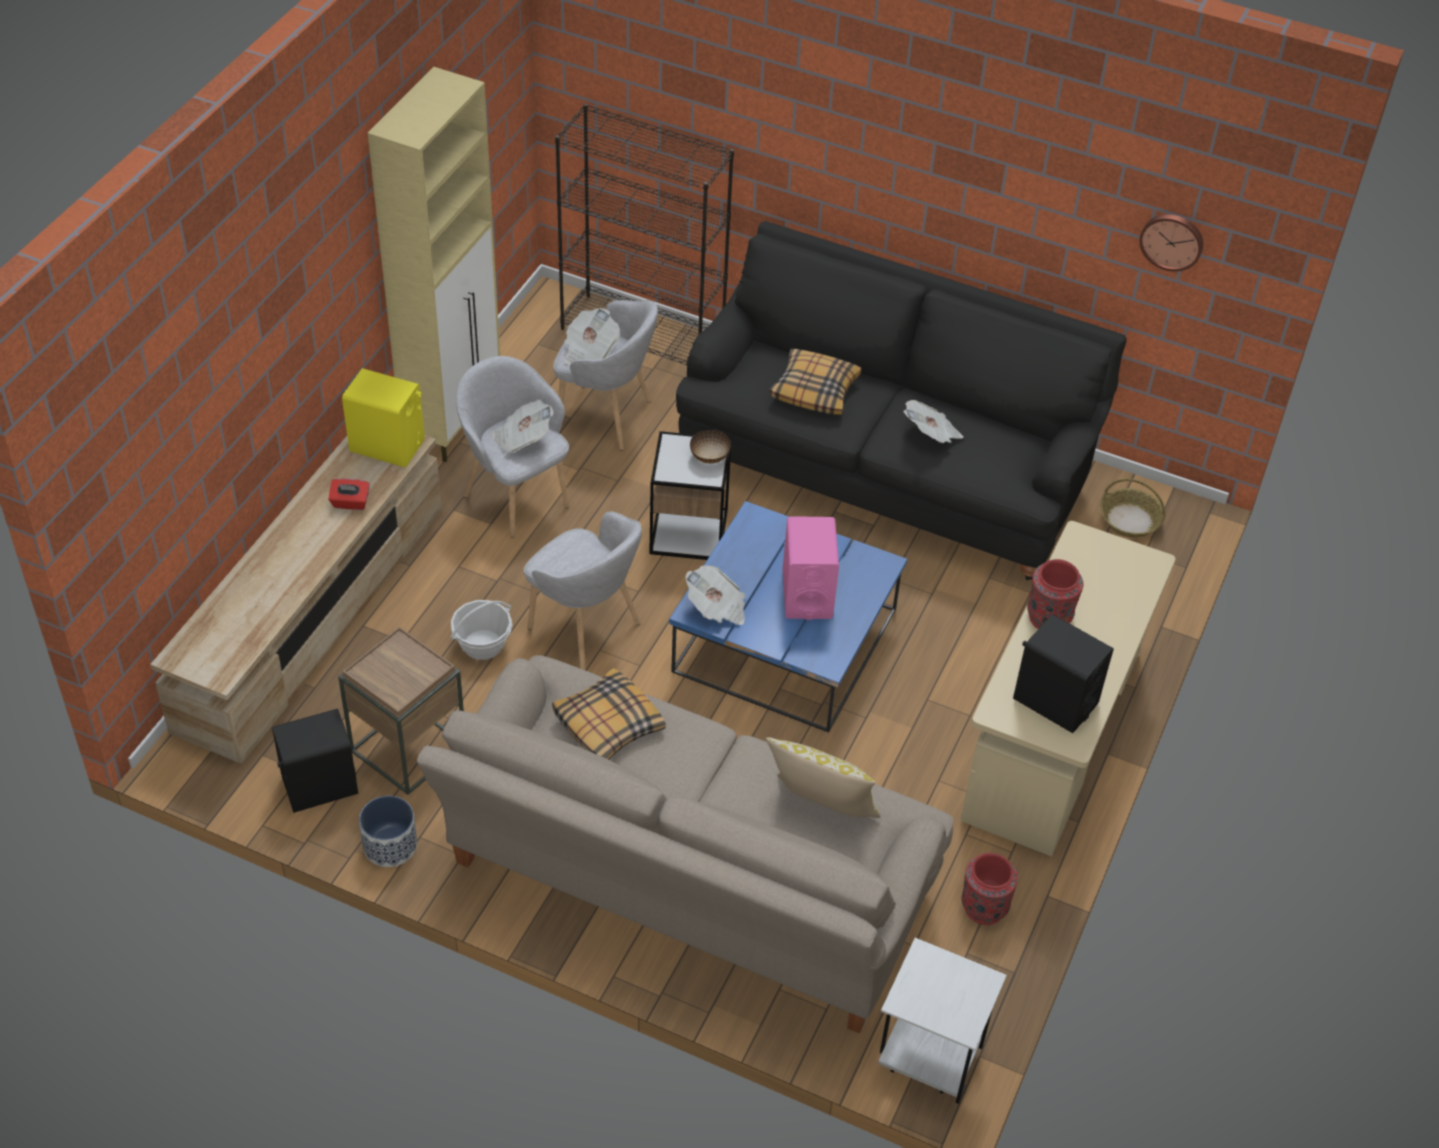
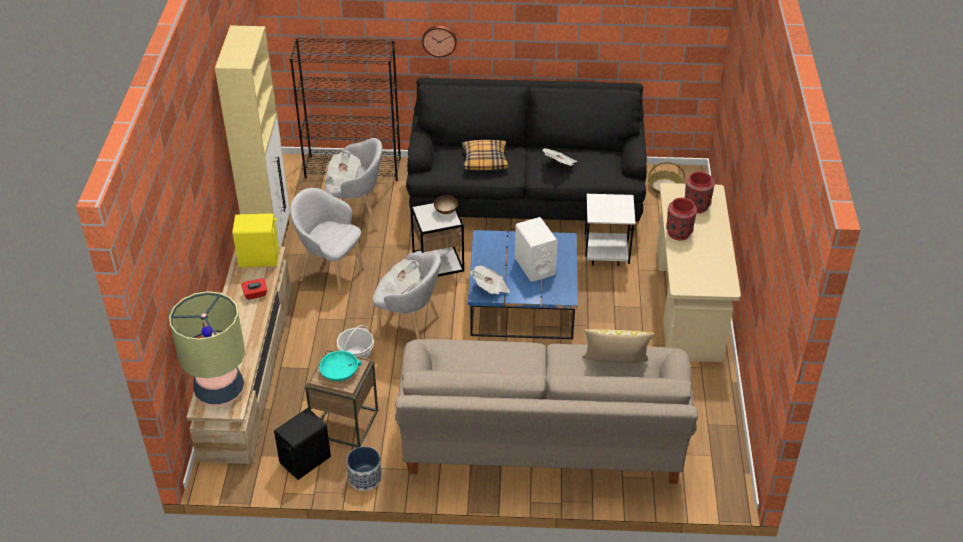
camera: 20 degrees left, 5 degrees down
newspaper [491,400,554,454] -> newspaper moved to [381,259,420,294]
pillow [552,668,666,760] -> none
pink speaker [783,516,839,620] -> white speaker [515,217,558,282]
white side table [878,938,1007,1104] -> white side table moved to [585,194,635,266]
red vase [961,853,1018,925] -> red vase moved to [685,171,715,213]
black speaker [1013,614,1114,733] -> none
wall clock [1139,214,1203,272] -> wall clock moved to [422,26,457,57]
none -> table lamp [169,291,245,406]
none -> turquoise bowl [319,351,362,382]

